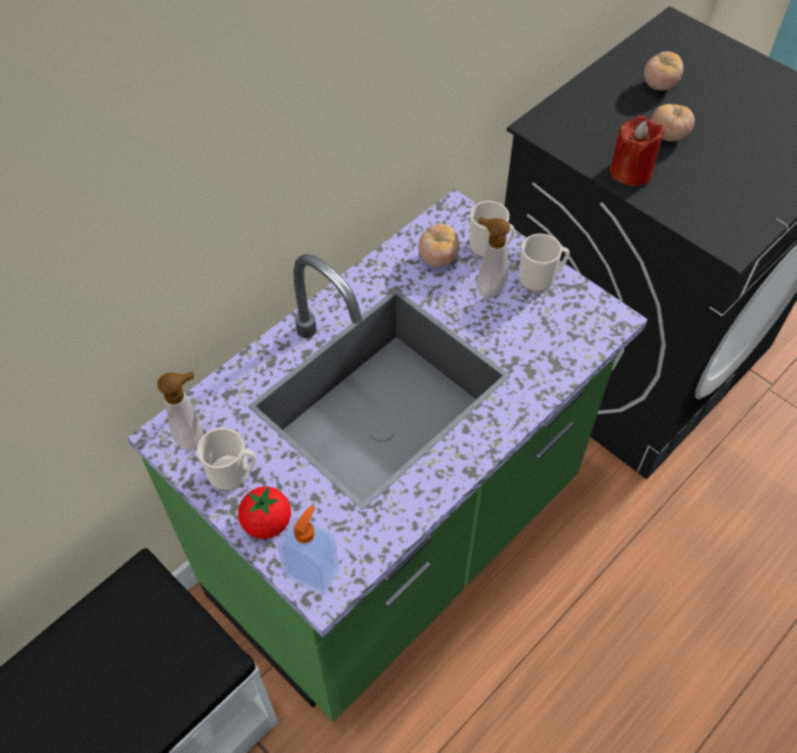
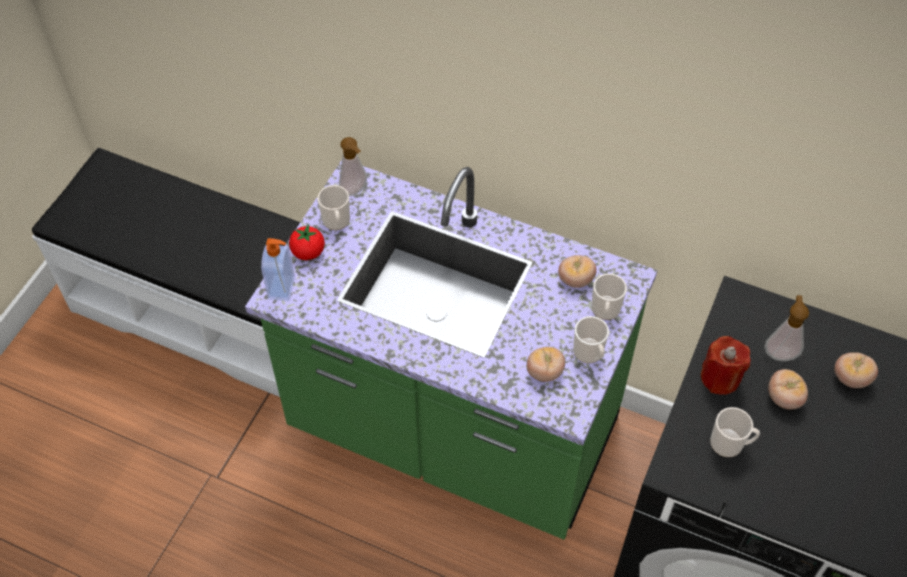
camera: 70 degrees right, 0 degrees up
soap dispenser [477,217,510,299] -> soap dispenser moved to [764,295,809,361]
none -> tomato [527,347,565,382]
none -> mug [710,407,760,457]

